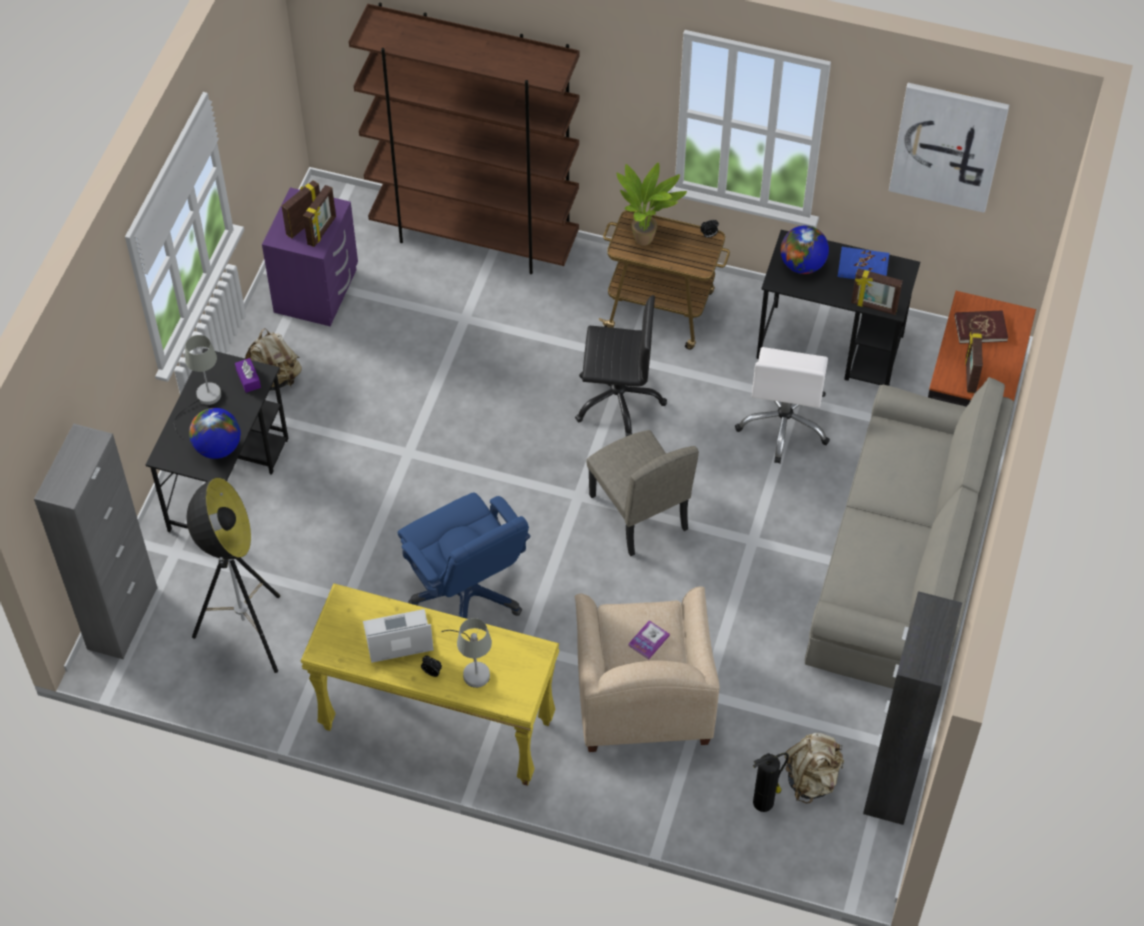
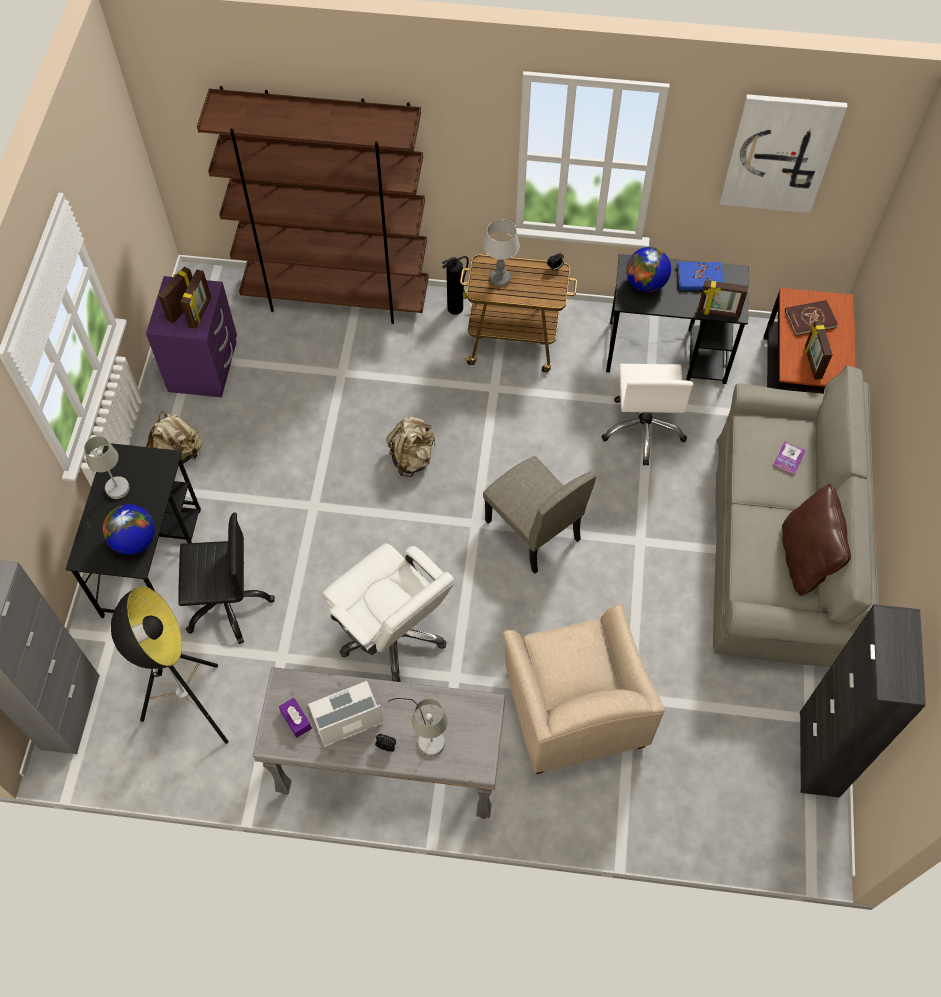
camera: 10 degrees left, 5 degrees up
purple tissue box [235,358,261,393] -> purple tissue box moved to [279,698,312,738]
yellow console table [301,583,559,786] -> grey console table [253,667,506,819]
blue office chair [398,492,531,619] -> white office chair [321,543,455,682]
black office chair [575,295,667,436] -> black office chair moved to [178,512,275,644]
potted plant [617,163,687,246] -> table lamp [483,219,519,287]
book [628,620,670,660] -> book moved to [773,441,806,475]
fire extinguisher [753,753,789,812] -> fire extinguisher moved to [442,256,469,315]
beige backpack [785,733,844,803] -> beige backpack moved to [386,416,435,477]
none -> brown pillow [782,484,851,596]

